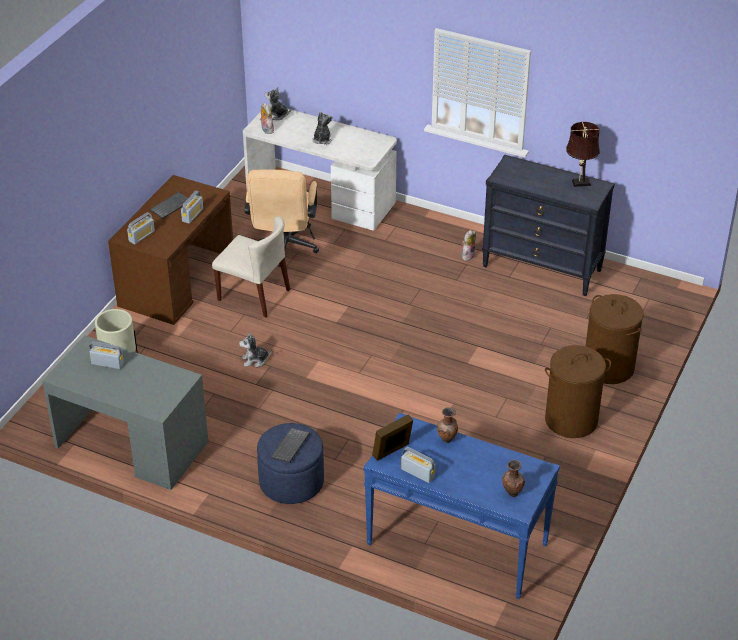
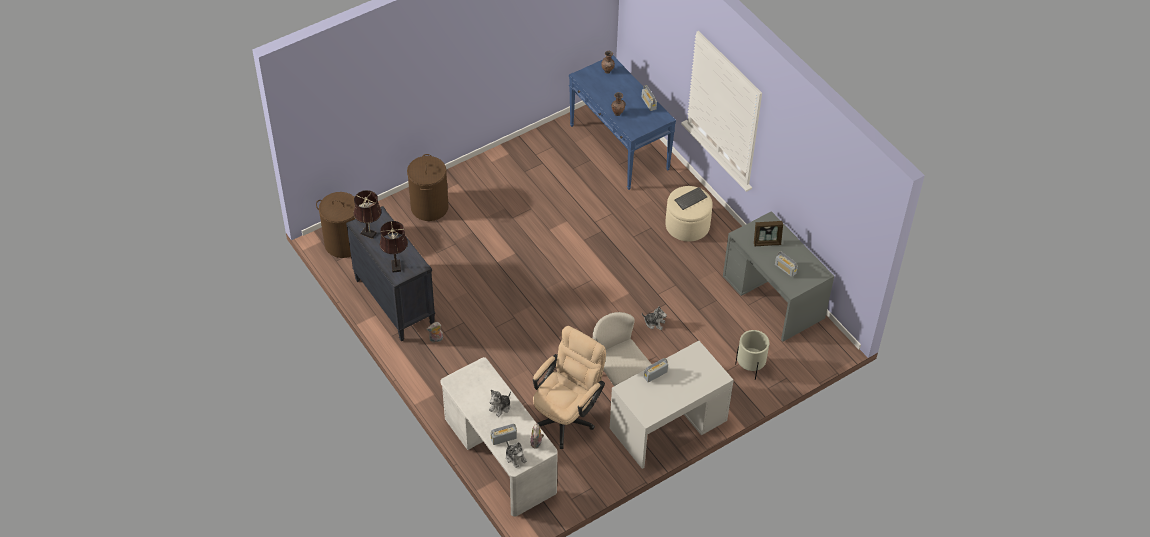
camera: 150 degrees left, 10 degrees up
brown desk [108,175,233,325] -> white desk [610,341,734,469]
radio [127,212,155,244] -> radio moved to [490,424,517,445]
keyboard [150,192,188,219] -> none
blue ottoman [257,423,324,504] -> beige ottoman [665,186,713,242]
picture frame [372,415,413,461] -> picture frame moved to [754,221,783,246]
brown laundry basket [545,345,611,438] -> brown laundry basket moved to [316,192,356,258]
none -> brown table lamp [380,221,408,273]

